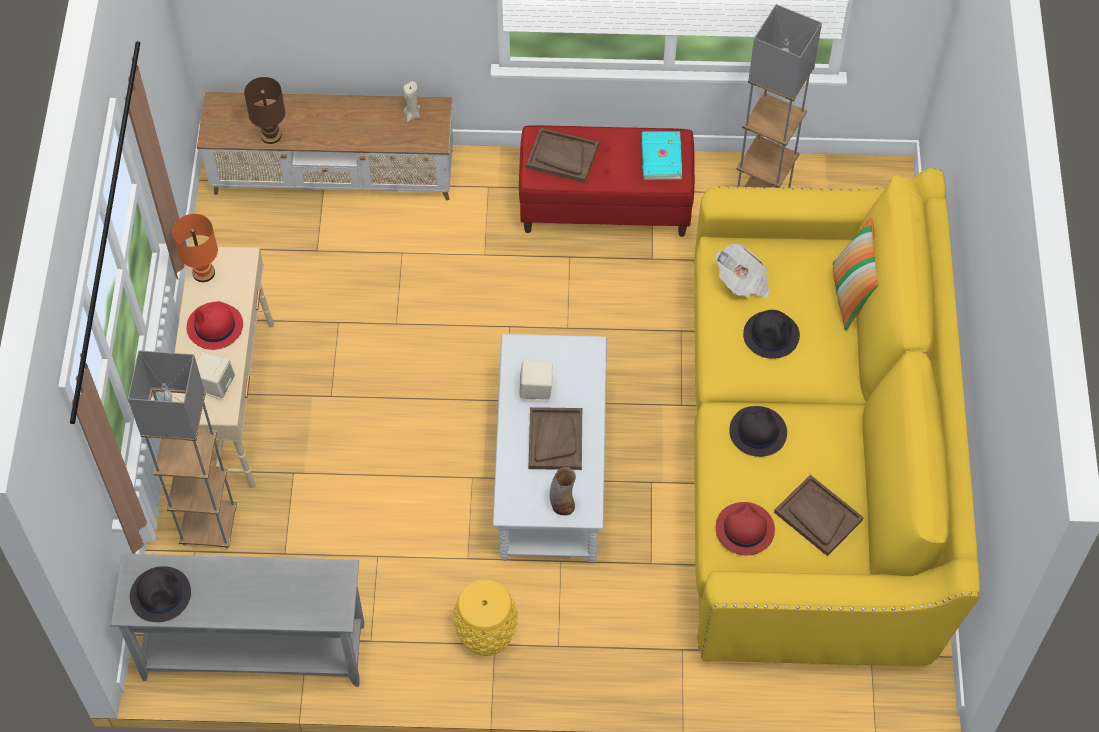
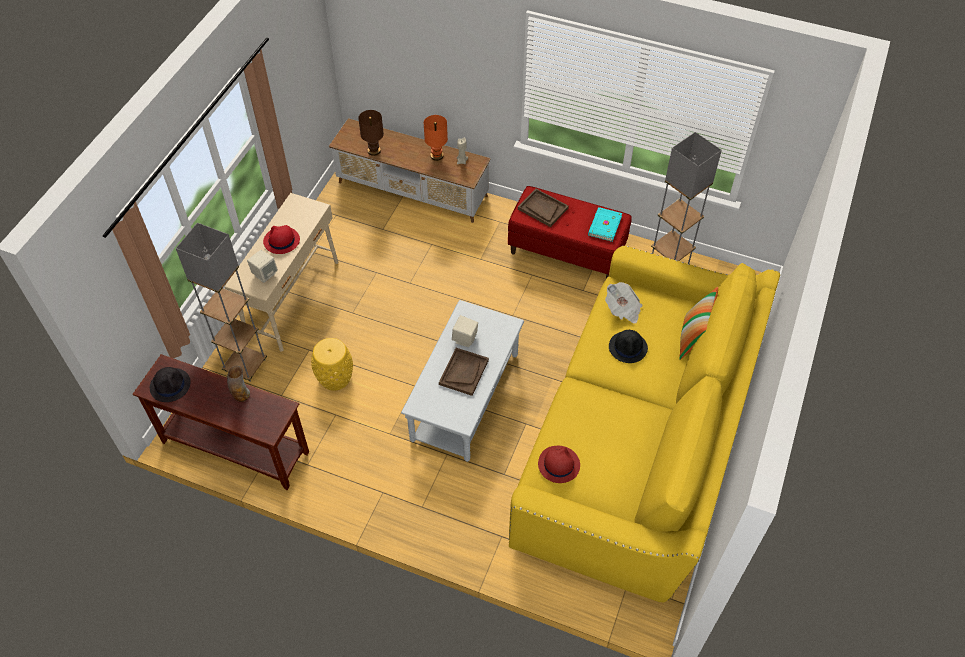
camera: 20 degrees right, 5 degrees down
grey console table [111,553,364,687] -> brown console table [133,354,309,490]
orange table lamp [173,214,218,282] -> orange table lamp moved to [424,115,448,161]
yellow stool [453,579,518,656] -> yellow stool moved to [311,338,353,391]
vase [550,467,576,515] -> vase moved to [227,366,250,402]
black hat [729,406,787,457] -> none
brown tray [774,475,864,556] -> none

